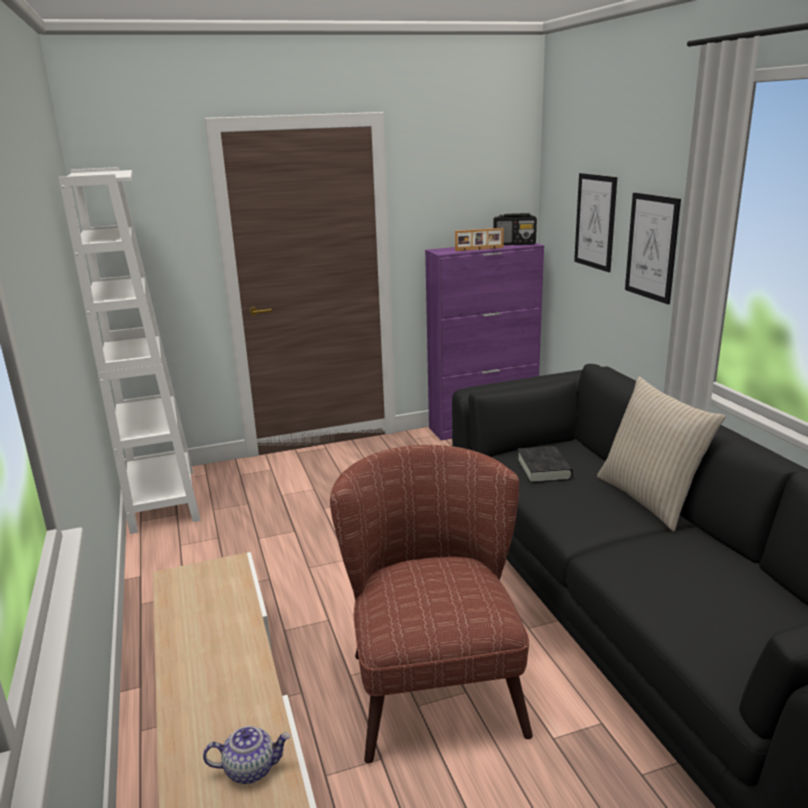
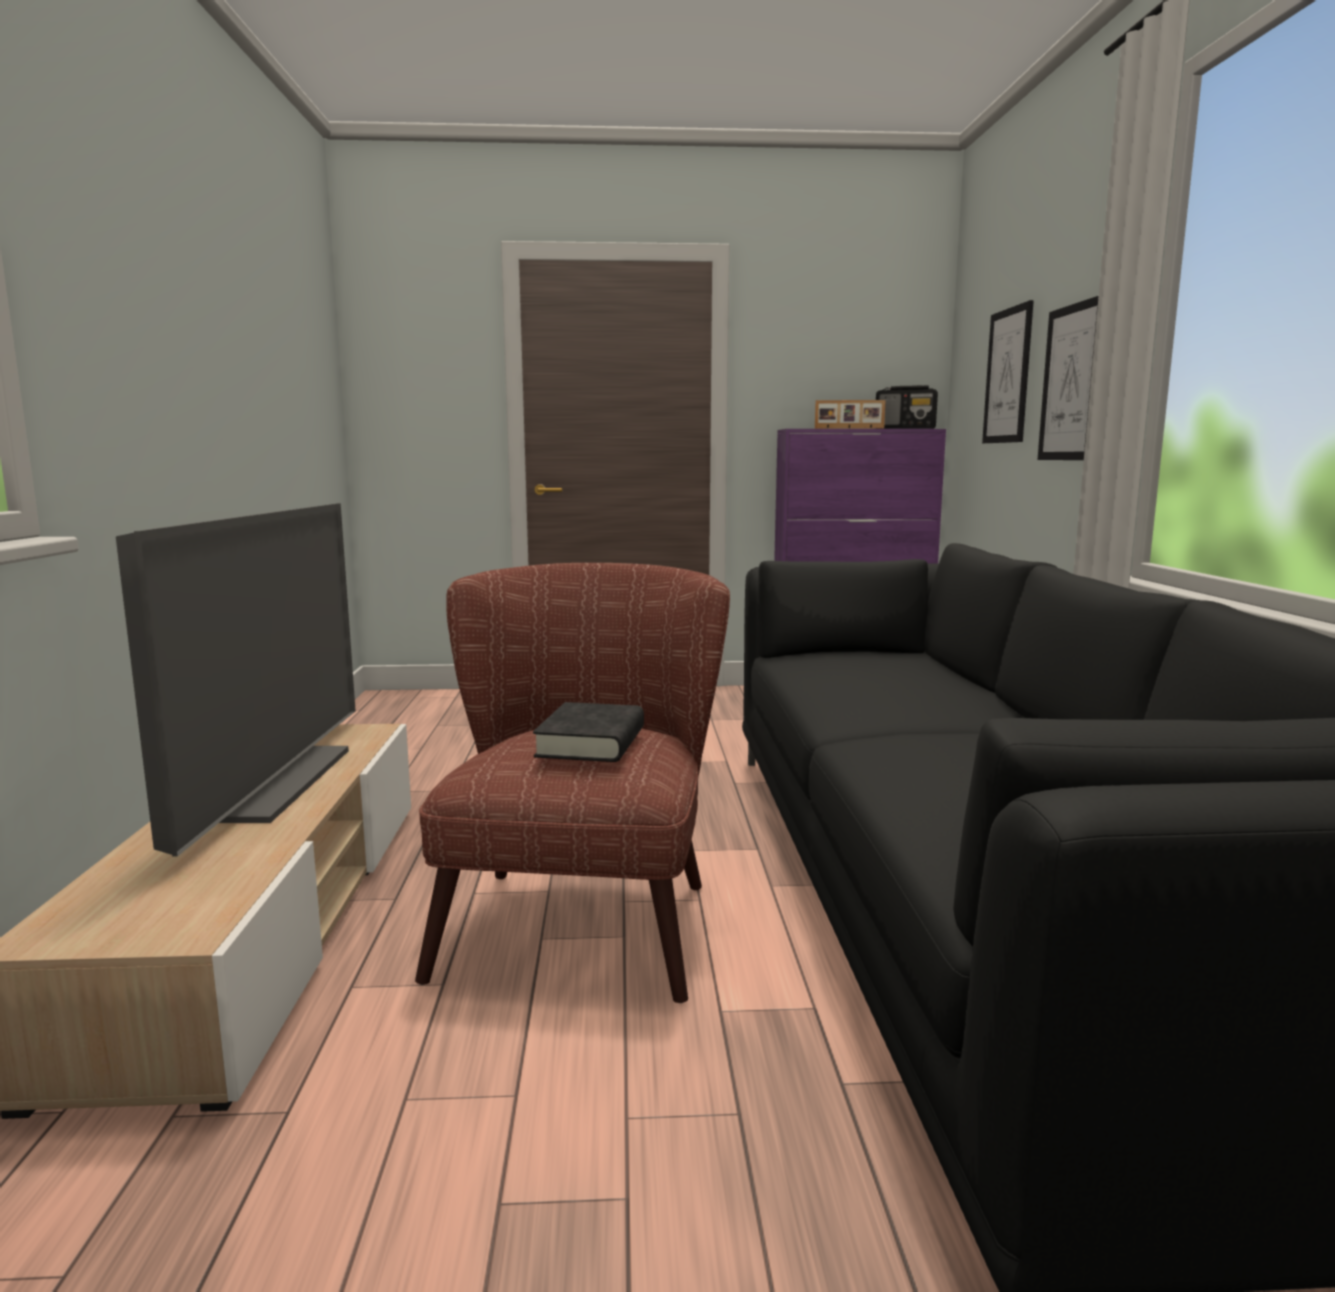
camera: 15 degrees right, 10 degrees down
white bookcase [59,167,201,534] -> none
teapot [203,726,290,784] -> none
black book [517,446,573,483] -> black book moved to [533,702,644,762]
beige pillow [597,377,725,531] -> none
none -> television [116,503,355,856]

